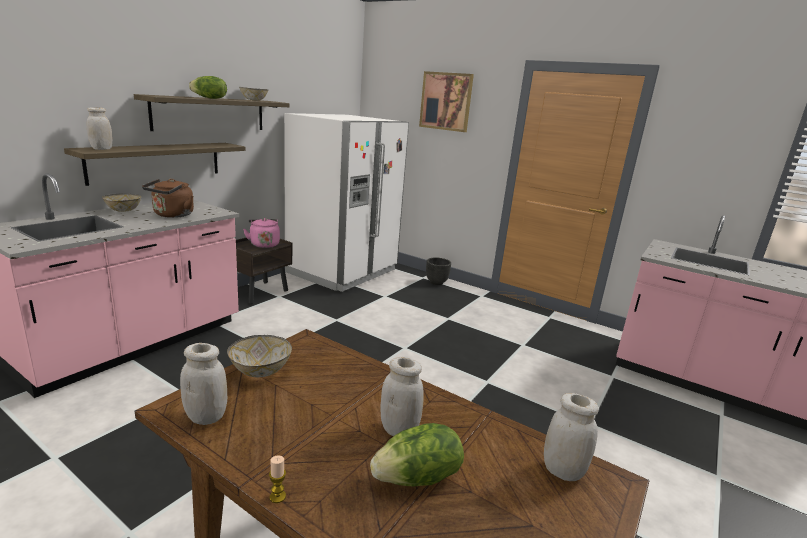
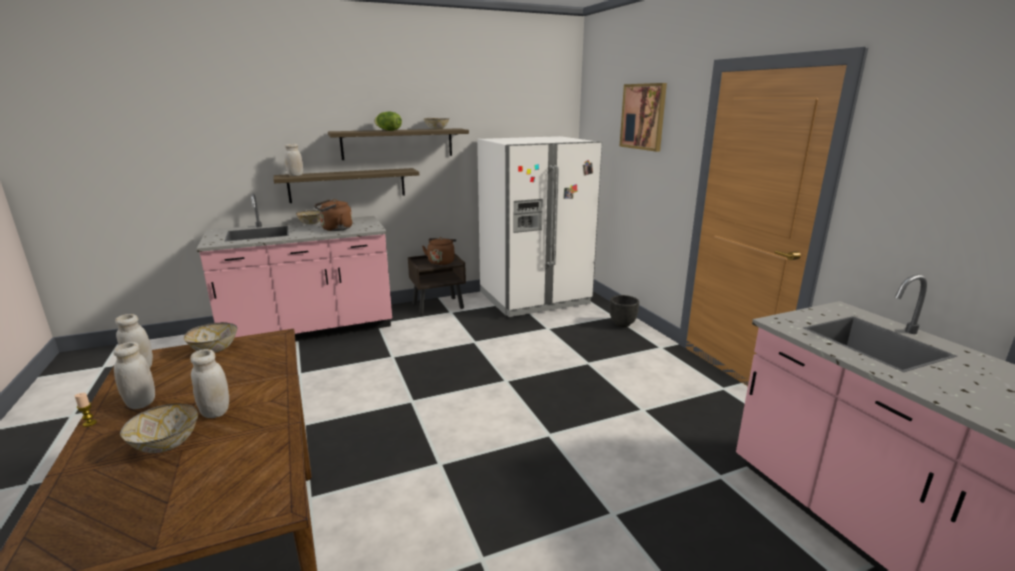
camera: 35 degrees right, 0 degrees up
pink kettle [243,218,280,248] -> brown kettle [422,237,456,265]
lettuce [370,423,464,486] -> bowl [120,404,198,453]
white jar [544,393,599,481] -> white jar moved to [113,342,155,409]

